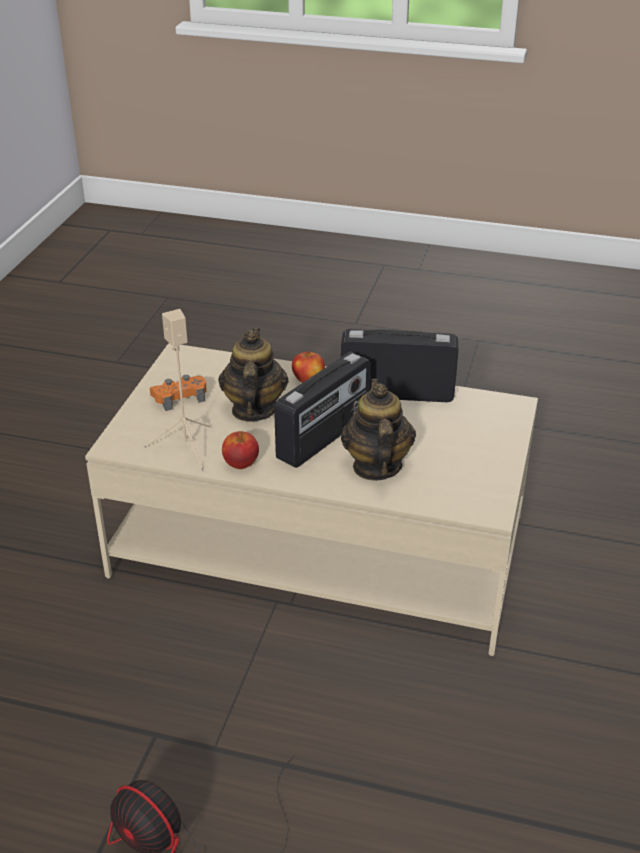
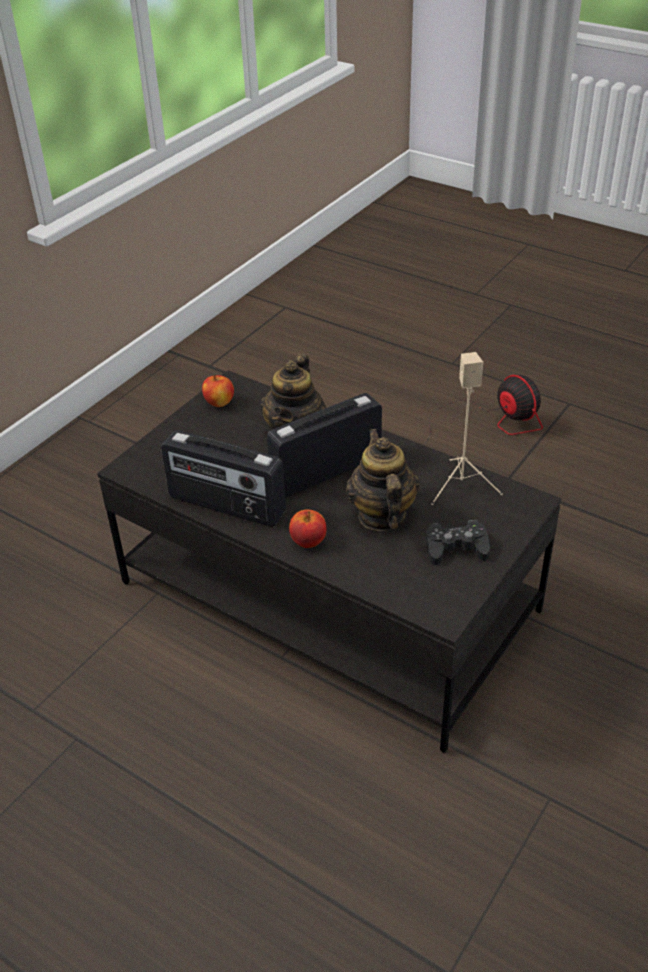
camera: 160 degrees left, 5 degrees up
beige coffee table [85,343,538,656] -> black coffee table [97,370,561,753]
orange game controller [150,375,207,411] -> black game controller [426,520,490,565]
teapot [218,328,289,422] -> teapot turned 150 degrees clockwise [346,429,420,531]
apple [222,431,259,469] -> apple moved to [202,375,234,407]

